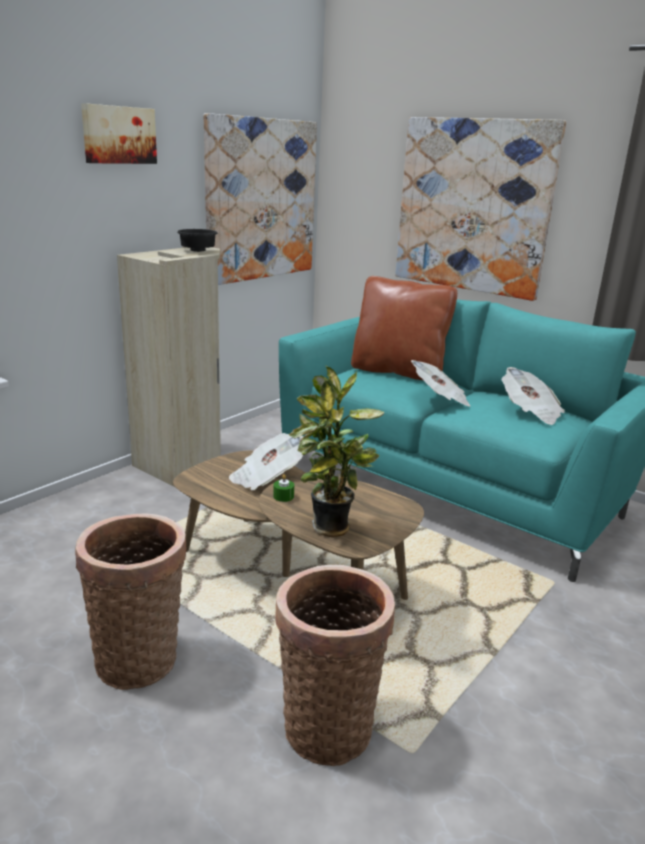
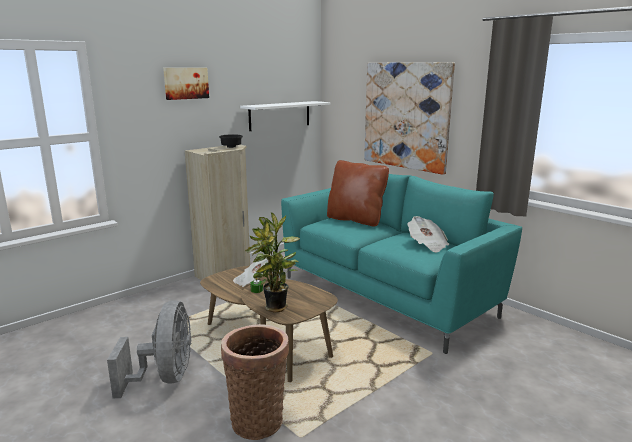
camera: 10 degrees right, 5 degrees down
basket [75,513,186,690] -> grey fan [107,300,191,398]
picture [204,113,317,285] -> white shelf [240,101,331,131]
newspaper [411,360,471,407] -> none

